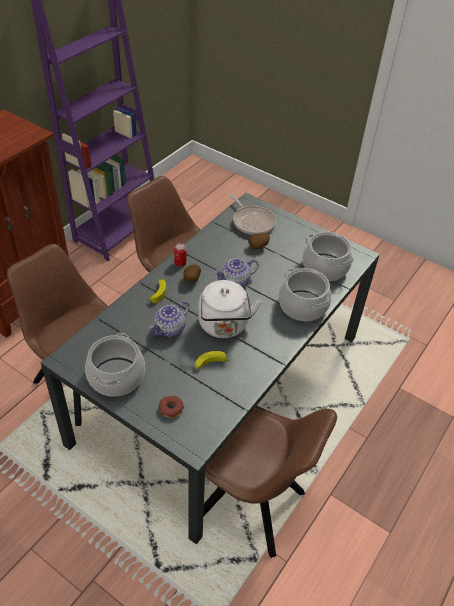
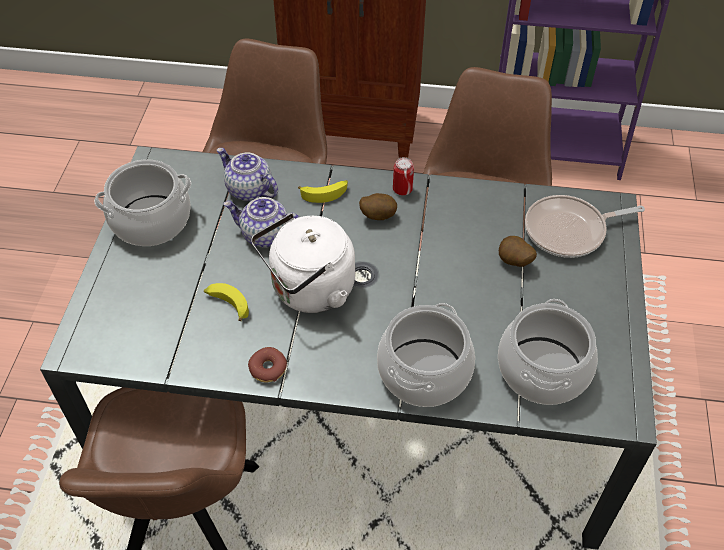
camera: 65 degrees right, 5 degrees up
donut [159,396,184,418] -> donut moved to [248,347,287,382]
teapot [214,258,259,287] -> teapot moved to [217,148,278,201]
frying pan [230,194,276,235] -> frying pan turned 45 degrees clockwise [525,195,645,258]

